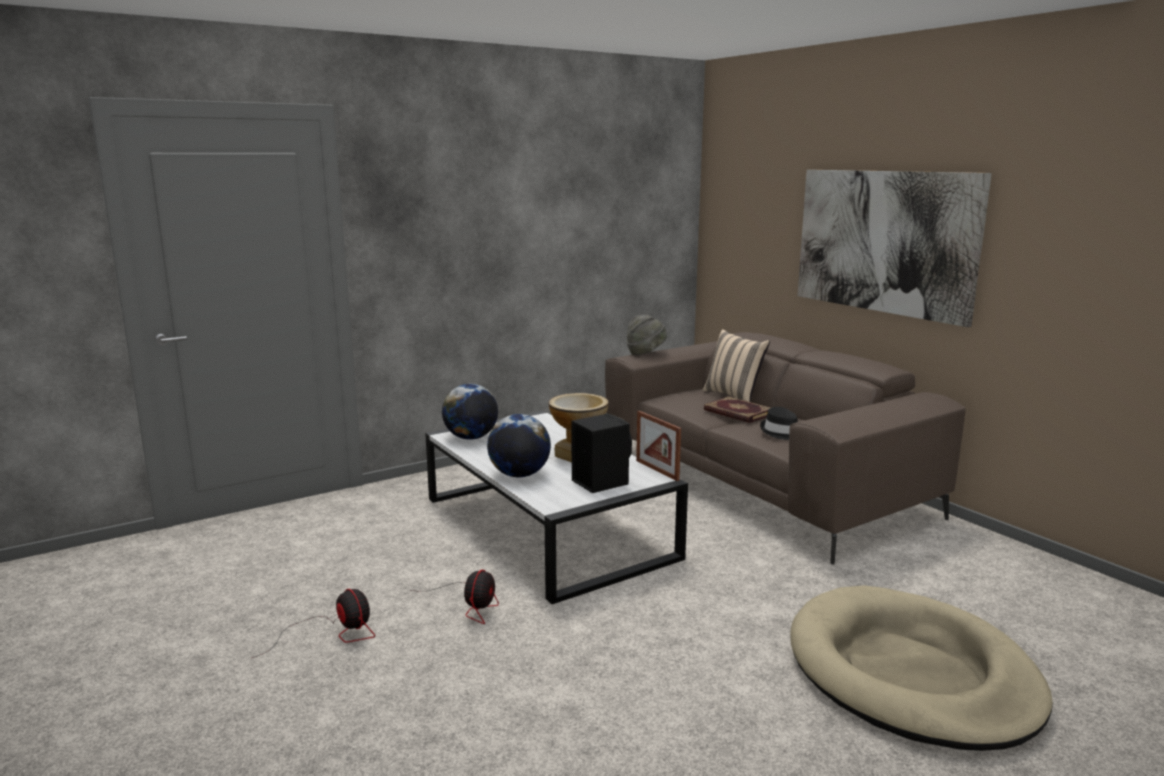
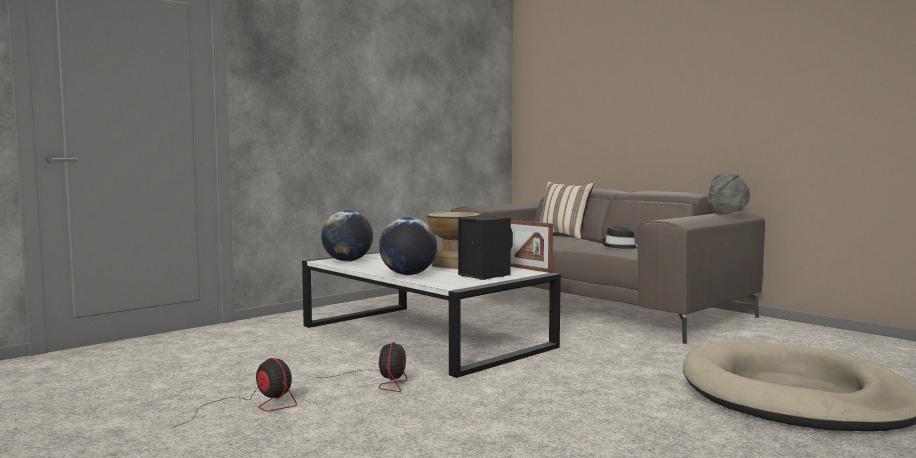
camera: 10 degrees left, 10 degrees down
grey hat [626,315,667,355] -> grey hat moved to [707,173,750,215]
book [704,396,771,423] -> none
picture [798,170,992,327] -> none

